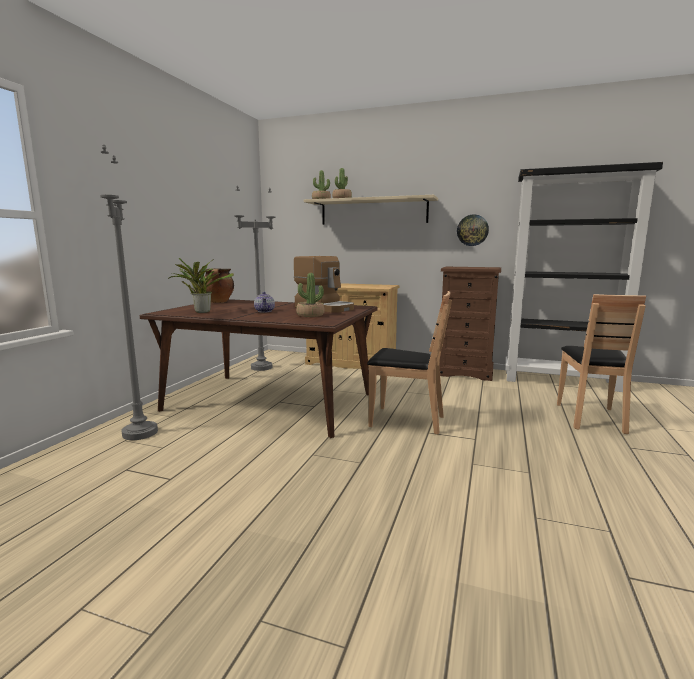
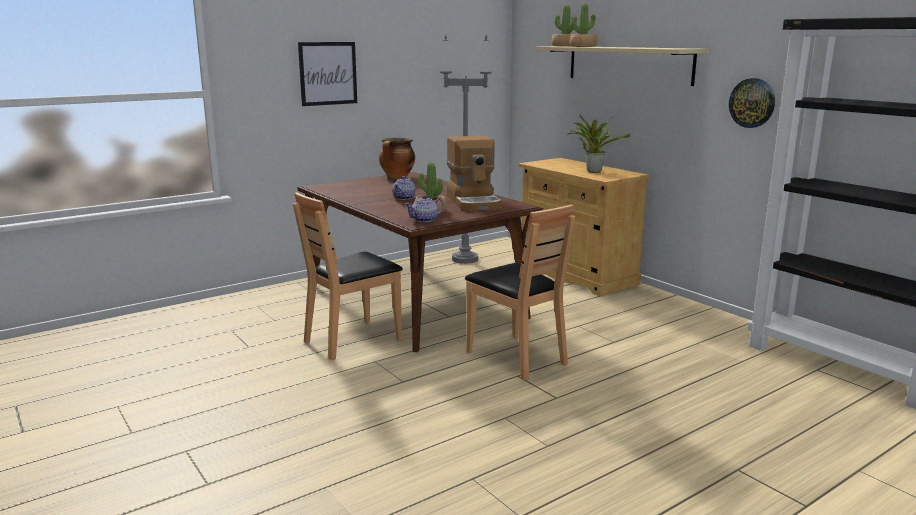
camera: 35 degrees right, 5 degrees up
grey floor lamp [100,145,158,440] -> none
potted plant [168,258,234,313] -> potted plant moved to [567,114,631,173]
brown dresser [440,267,501,381] -> none
brown chair [557,294,646,434] -> brown chair moved to [293,192,403,360]
none -> picture [298,42,357,106]
none -> teapot [405,195,444,222]

